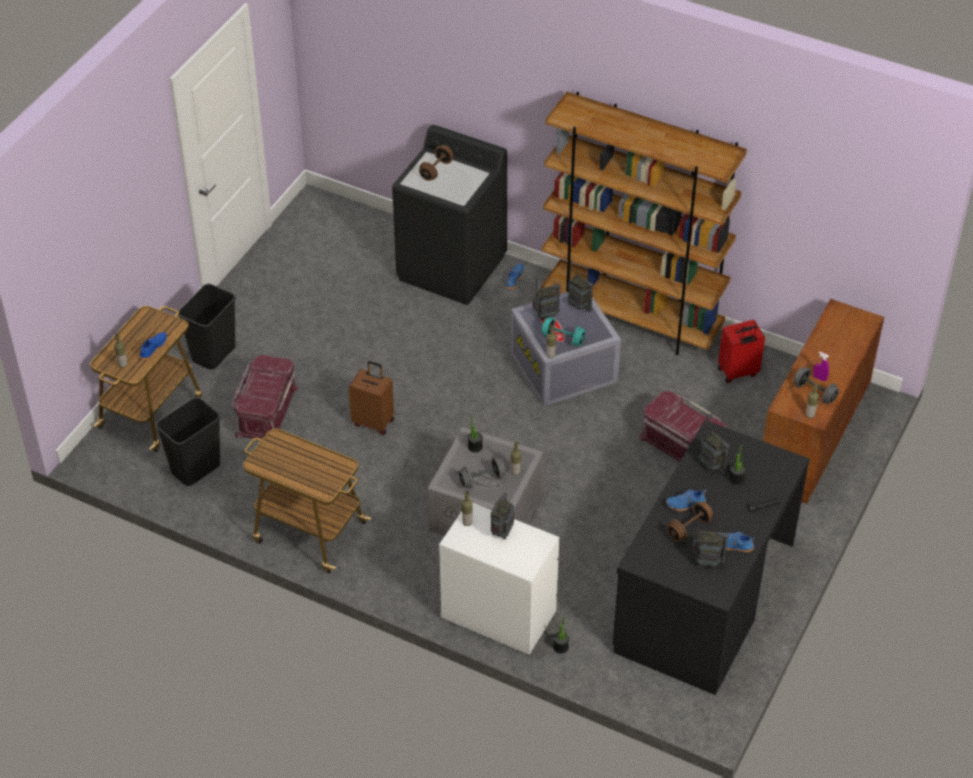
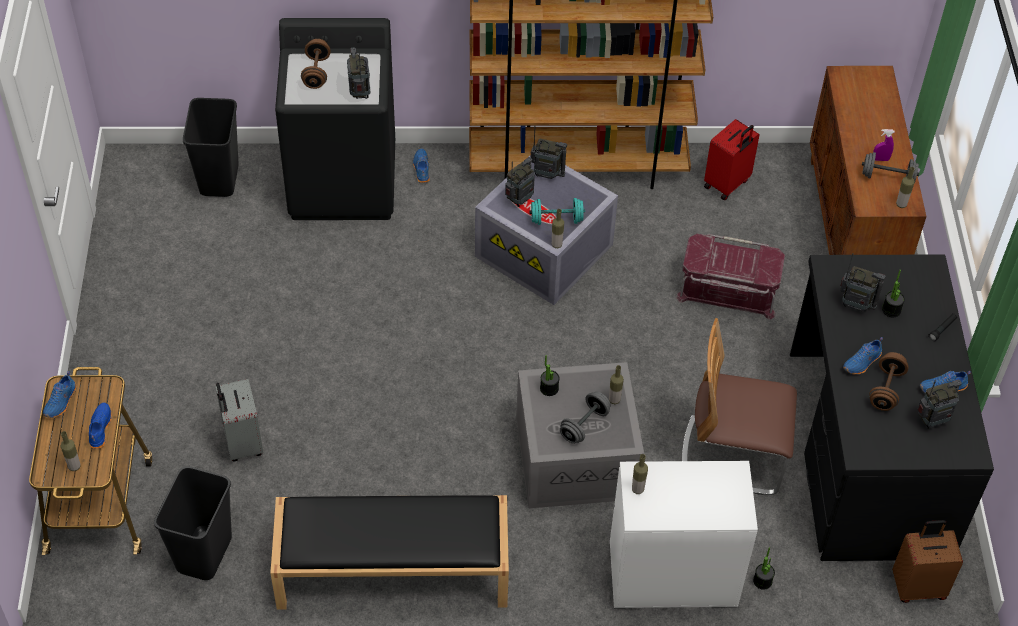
camera: 30 degrees left, 5 degrees up
black trash can [178,283,236,369] -> black trash can moved to [183,98,239,197]
red storage box [231,355,299,439] -> grey suitcase [215,379,263,462]
cart [243,429,372,573] -> black bench [270,495,509,610]
brown suitcase [349,361,394,435] -> brown suitcase moved to [892,520,963,603]
radio [491,493,514,539] -> radio moved to [347,47,370,99]
none -> blue shoe [43,371,77,418]
none -> chair [682,318,797,495]

